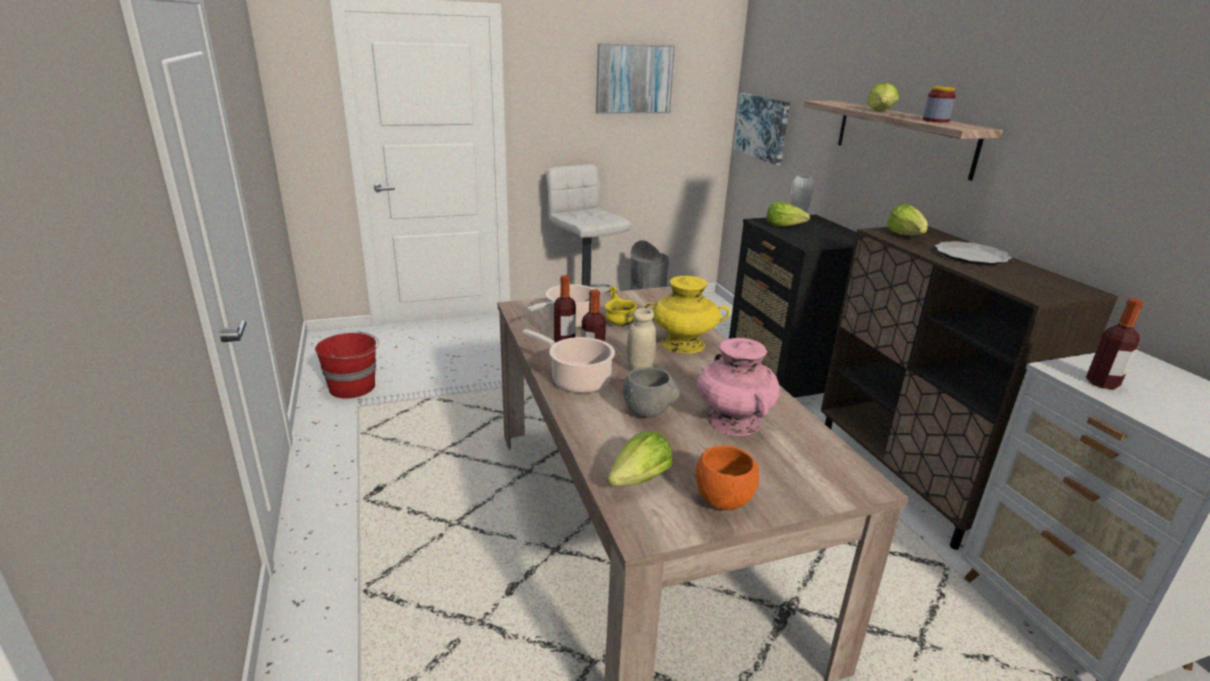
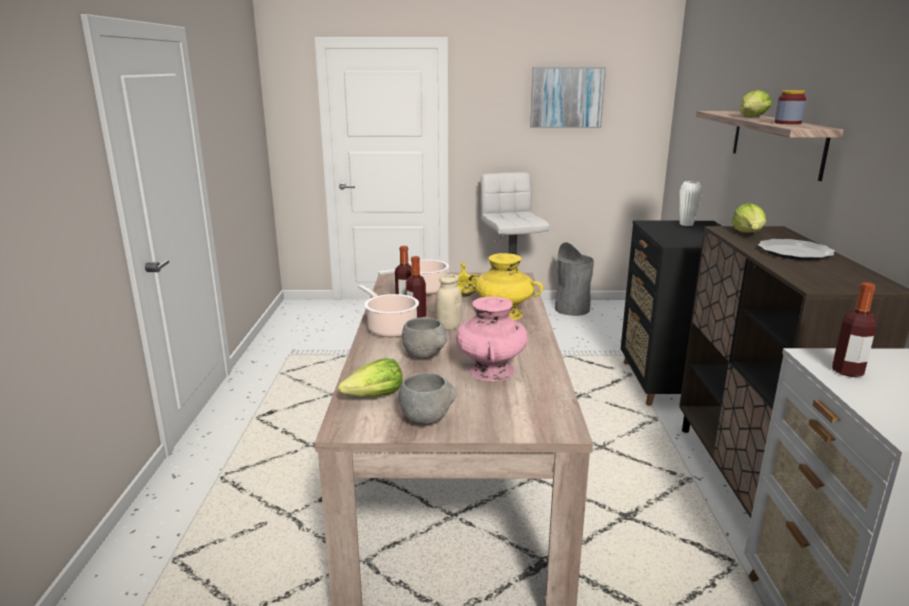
camera: 20 degrees right, 5 degrees down
red bucket [315,331,379,399] -> none
orange bowl [696,445,759,510] -> grey bowl [399,372,456,425]
picture [733,93,790,165] -> none
lettuce [767,202,810,227] -> none

